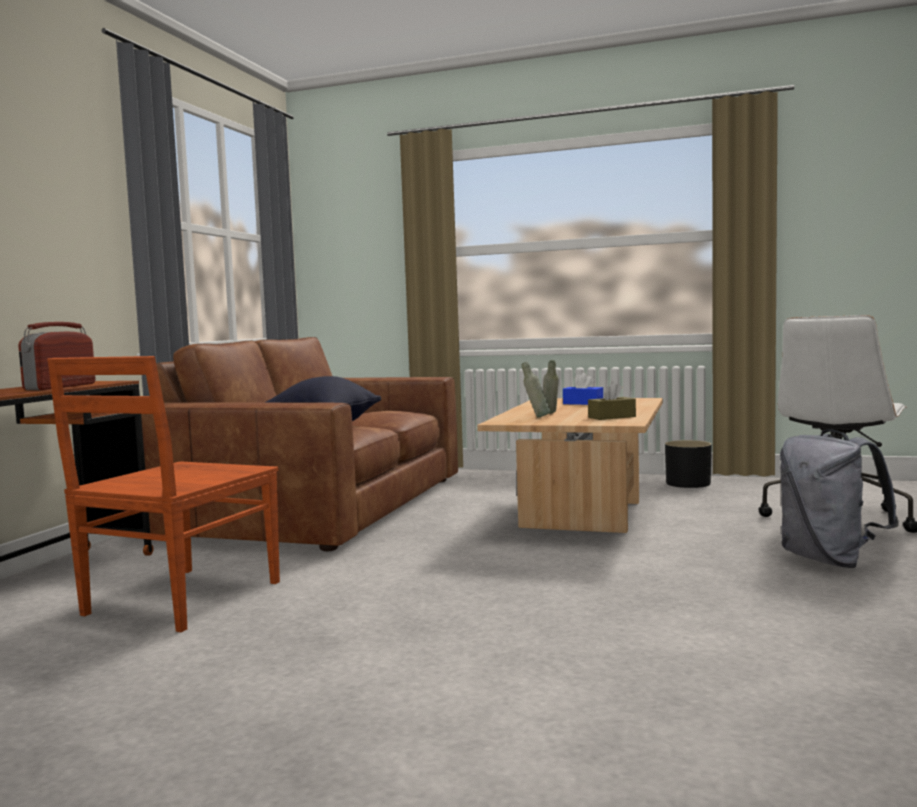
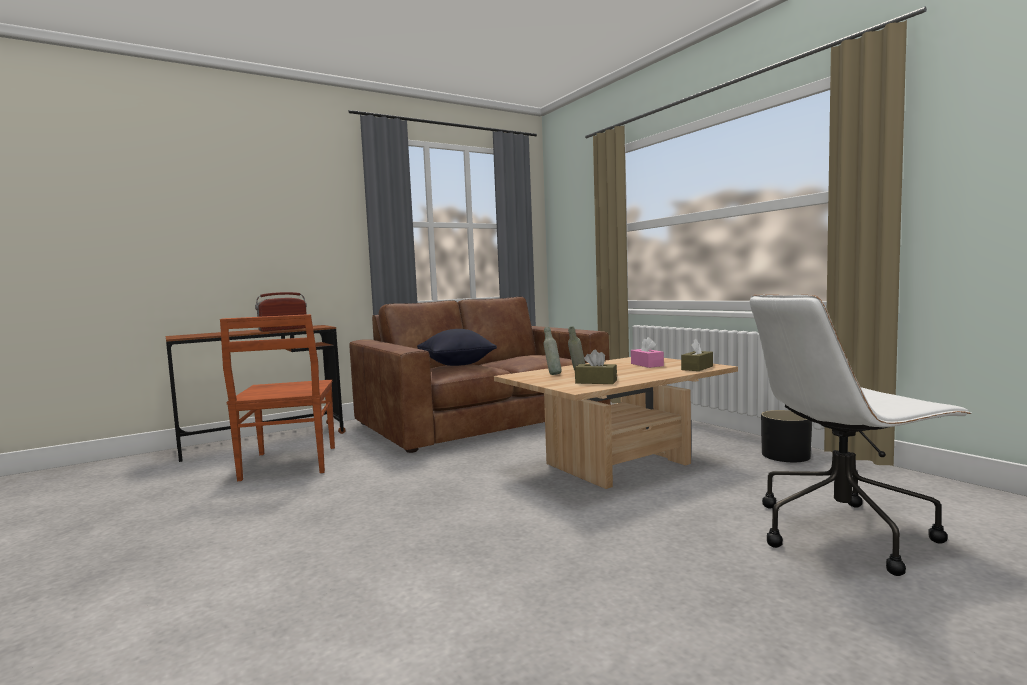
camera: 40 degrees right, 0 degrees up
brown chair [47,356,280,632] -> brown chair turned 75 degrees counterclockwise [220,314,335,481]
blue tissue box [563,373,603,405] -> pink tissue box [631,337,664,368]
grey backpack [780,429,899,568] -> none
none -> brown tissue box [681,339,713,371]

